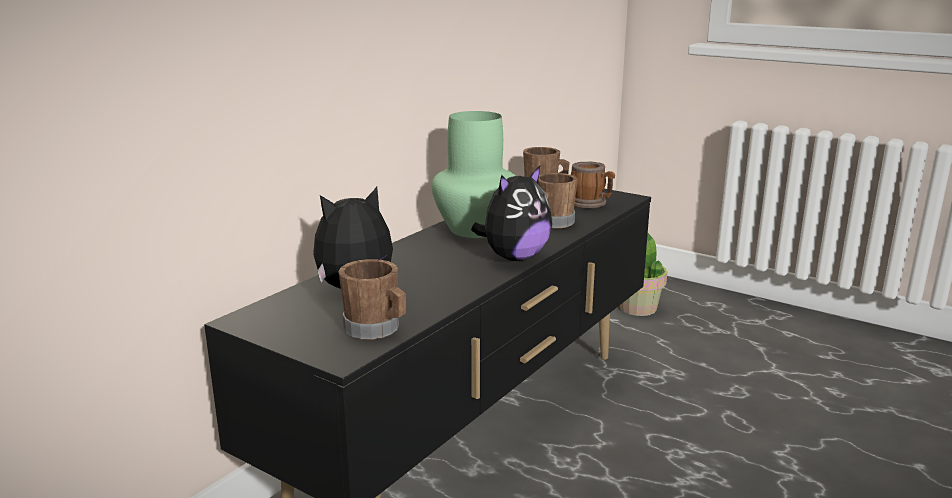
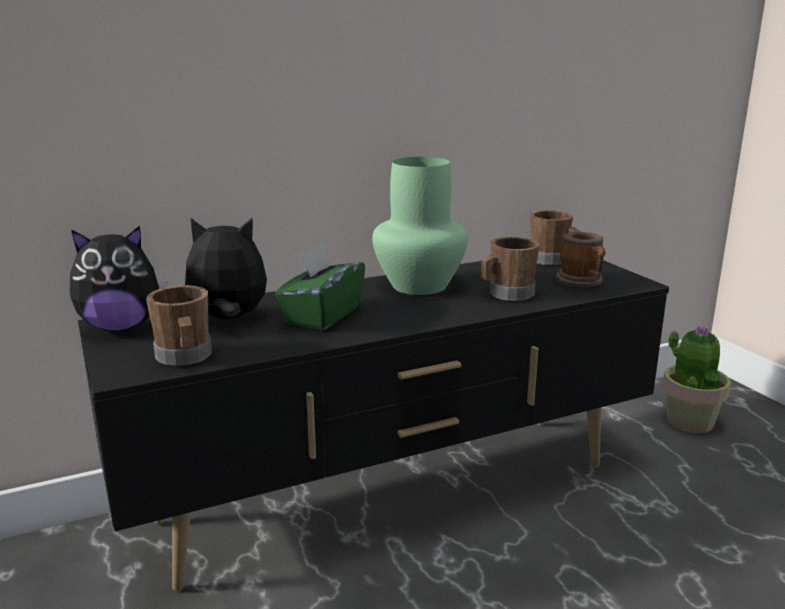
camera: 30 degrees right, 0 degrees up
plush toy [471,166,552,261] -> plush toy moved to [70,226,168,332]
none -> green tissue box [275,244,365,330]

